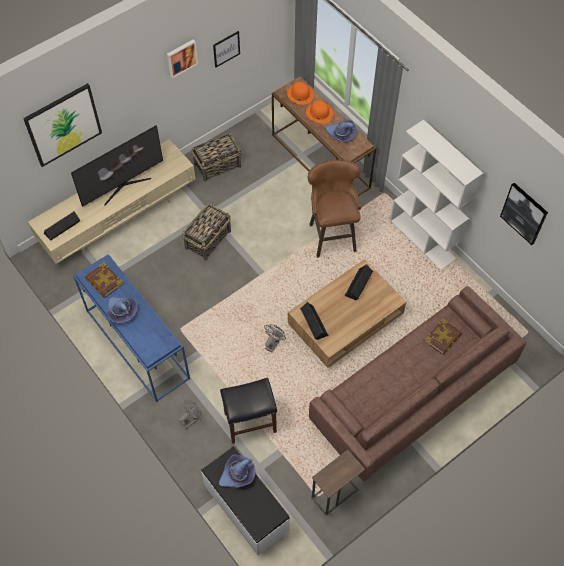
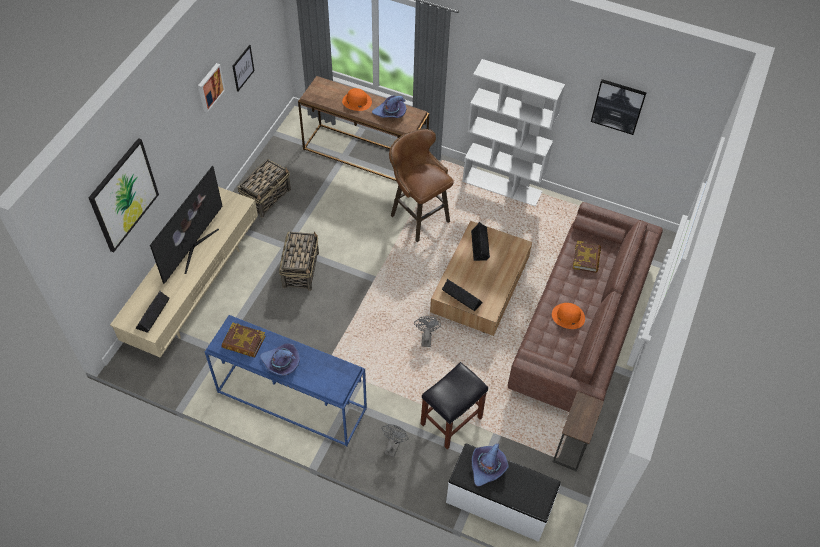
camera: 30 degrees left, 5 degrees down
orange hat [287,82,314,105] -> orange hat moved to [552,303,585,329]

